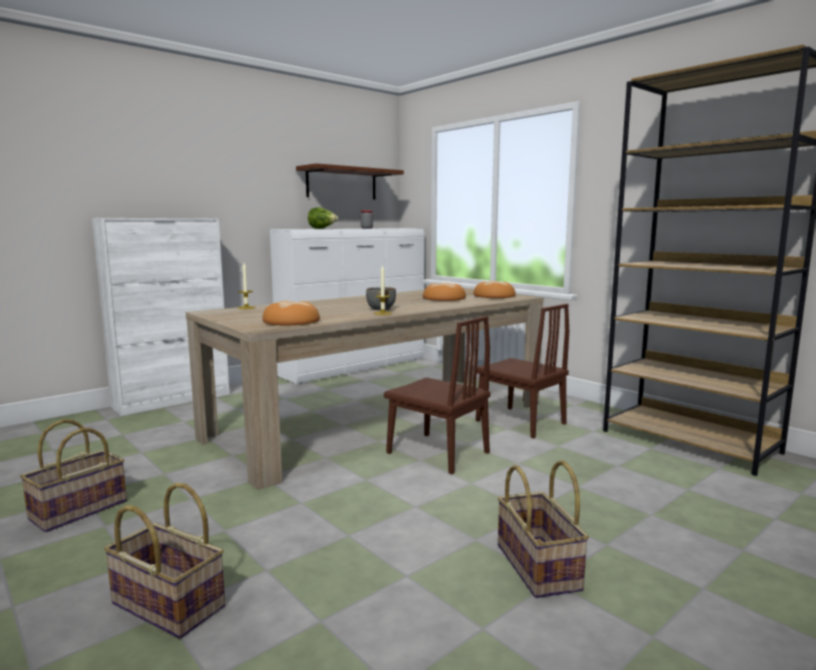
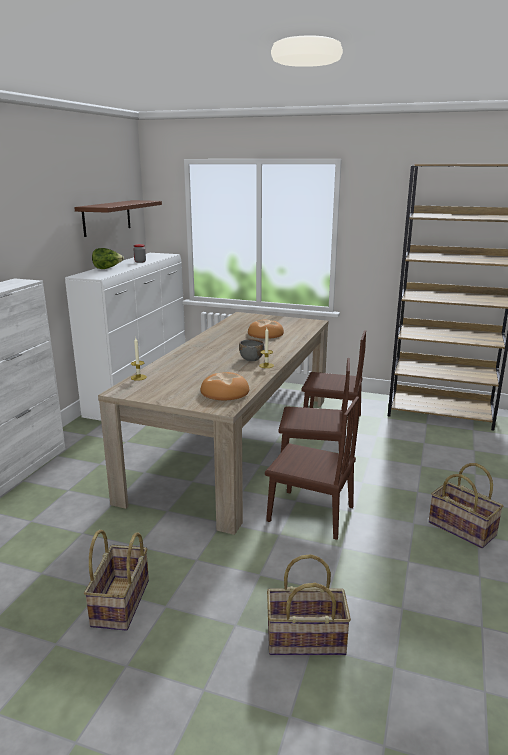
camera: 30 degrees left, 10 degrees up
bread [473,281,516,298] -> none
none -> brown chair [265,397,359,540]

